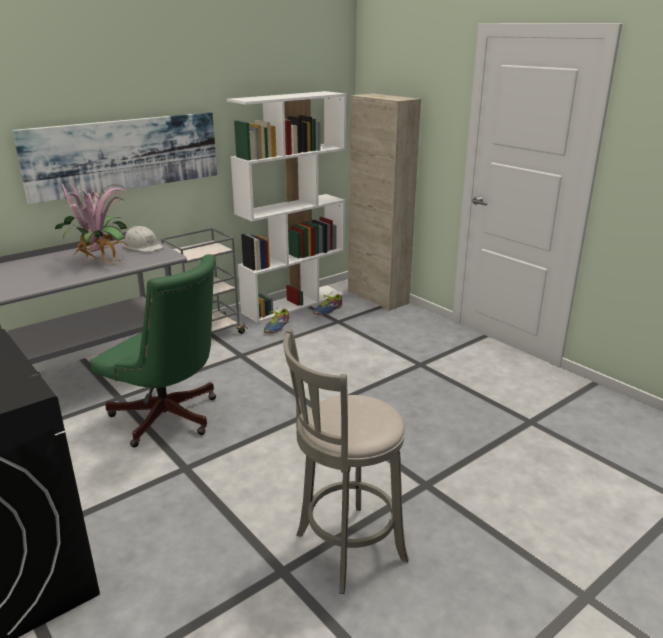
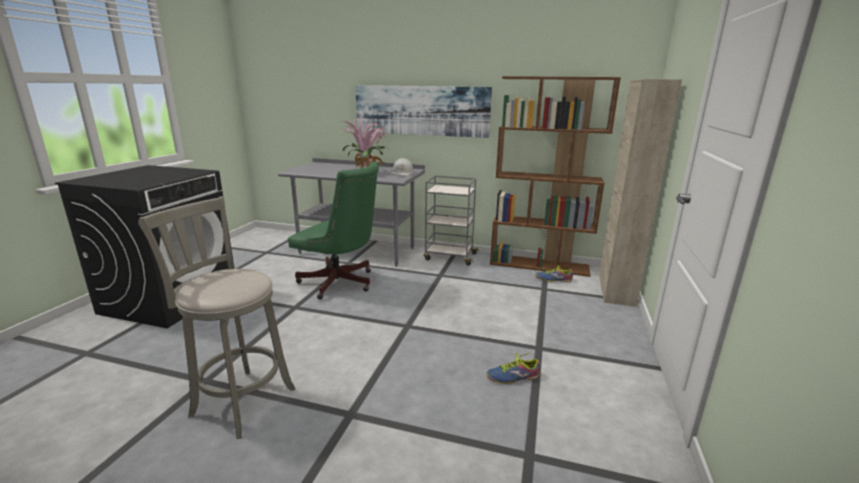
camera: 55 degrees right, 5 degrees down
green office chair [90,254,216,447] -> green office chair turned 60 degrees counterclockwise [288,162,379,299]
white bookcase [227,91,346,323] -> brown bookcase [490,76,621,277]
shoe [264,309,289,333] -> shoe moved to [486,353,540,384]

